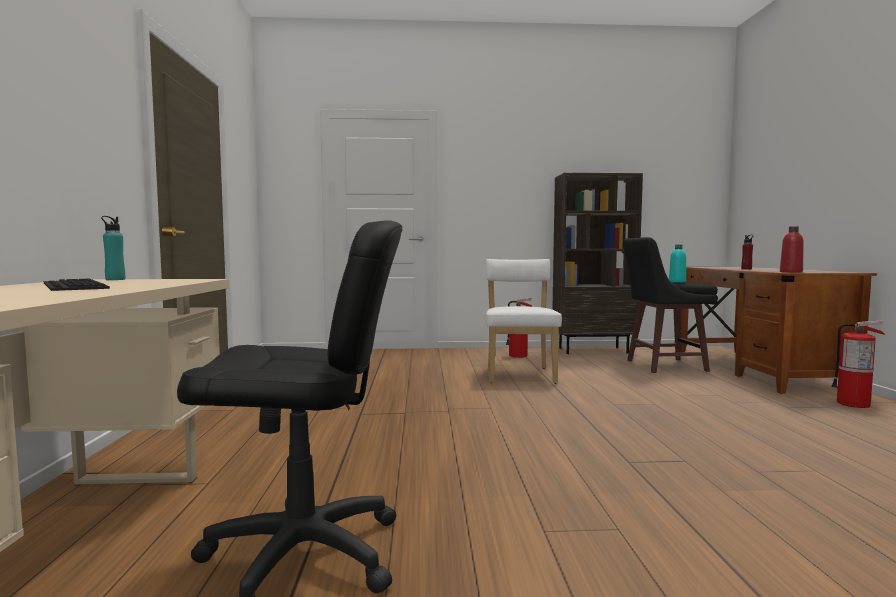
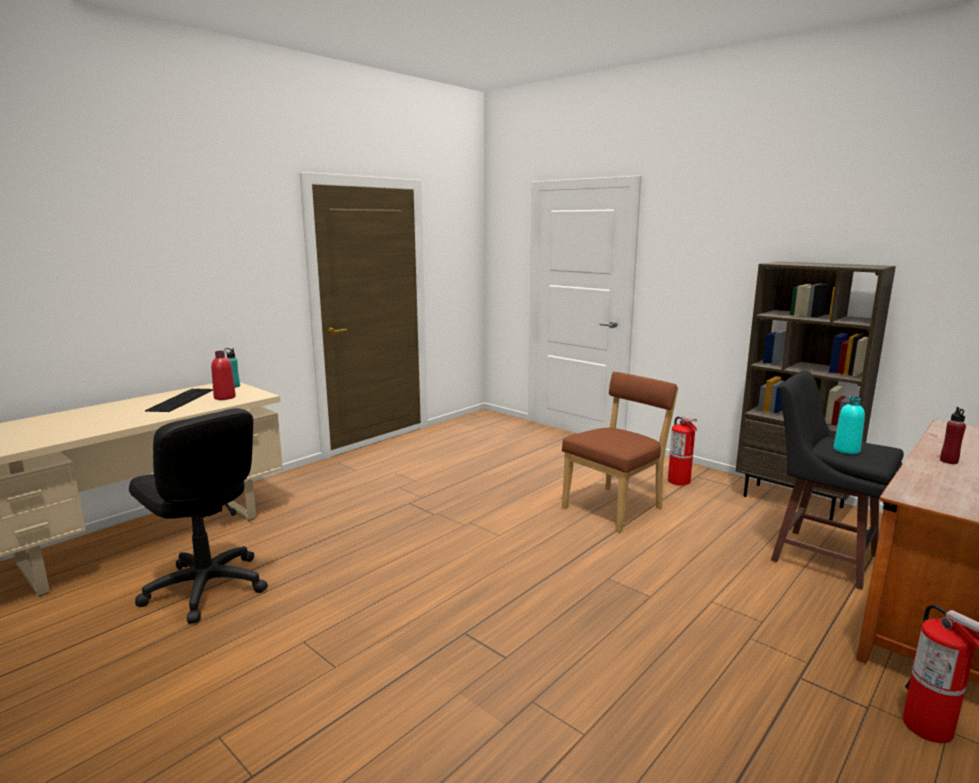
camera: 45 degrees right, 10 degrees up
white chair [486,259,562,384] -> brown chair [562,372,679,532]
red bottle [780,226,804,273] -> red bottle moved to [211,351,236,400]

